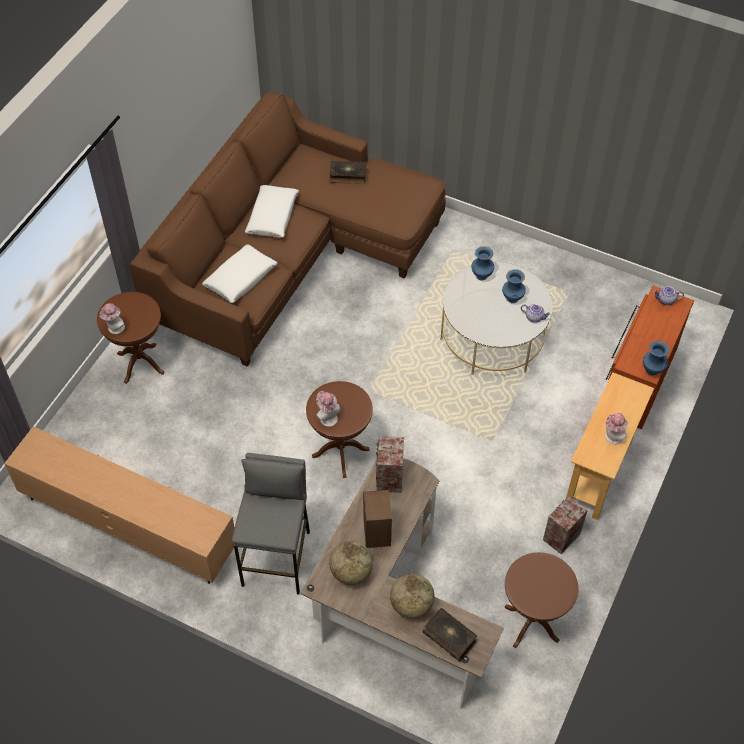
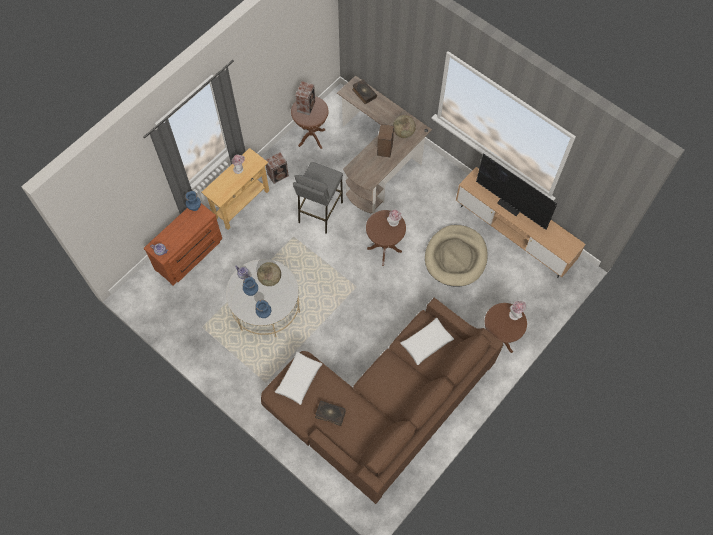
camera: 165 degrees left, 10 degrees up
grey stool [232,453,310,594] -> grey stool moved to [293,162,343,234]
white pillow [245,185,299,238] -> white pillow moved to [275,352,322,405]
speaker [376,436,404,493] -> speaker moved to [295,81,315,115]
globe [390,574,435,619] -> globe moved to [257,262,281,286]
none -> beige dog bed [425,225,488,286]
none -> television [476,153,557,230]

